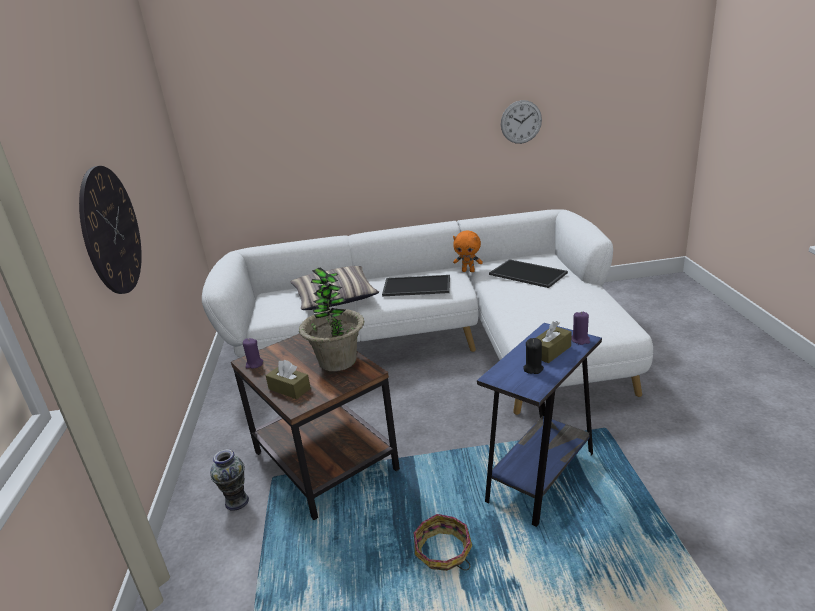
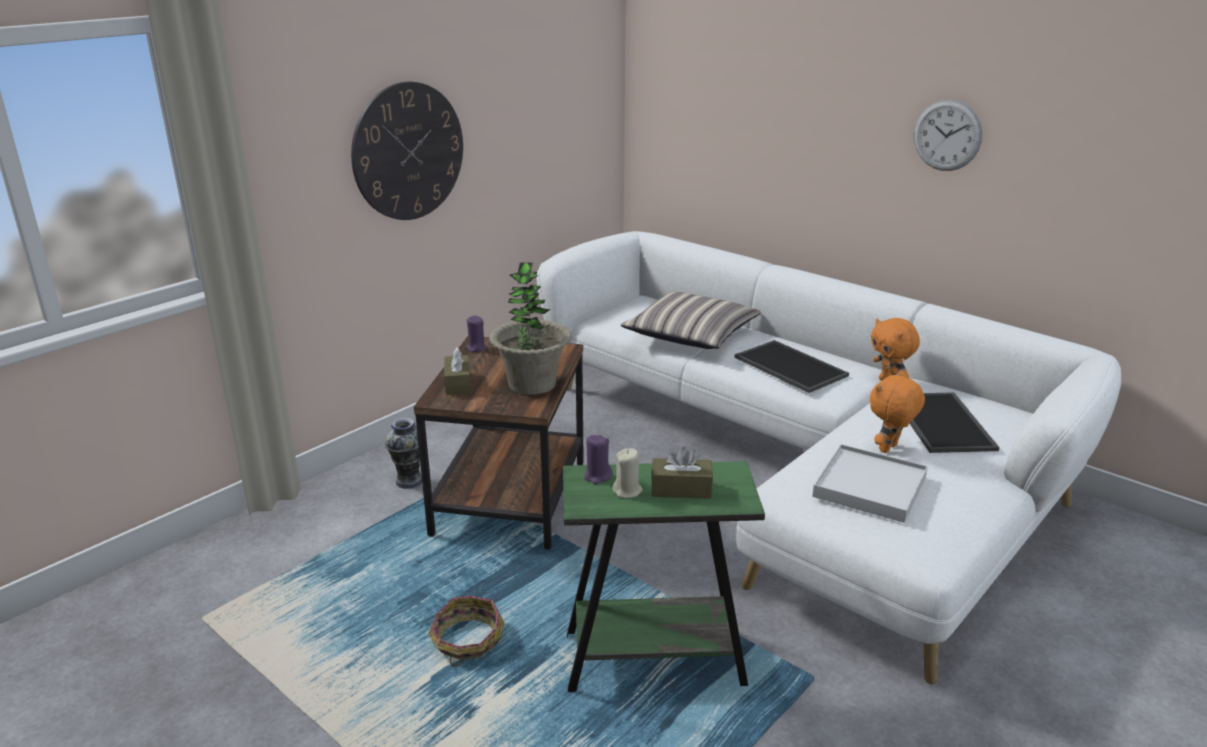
camera: 45 degrees right, 0 degrees up
blue side table [477,323,602,527] -> green side table [563,461,765,692]
wall clock [501,100,542,144] -> wall clock moved to [914,100,983,171]
black candle [523,338,544,374] -> beige candle [612,448,643,498]
purple candle [571,311,590,345] -> purple candle moved to [584,435,612,484]
none -> white tray [812,444,928,523]
none -> orange plush toy [870,372,925,453]

